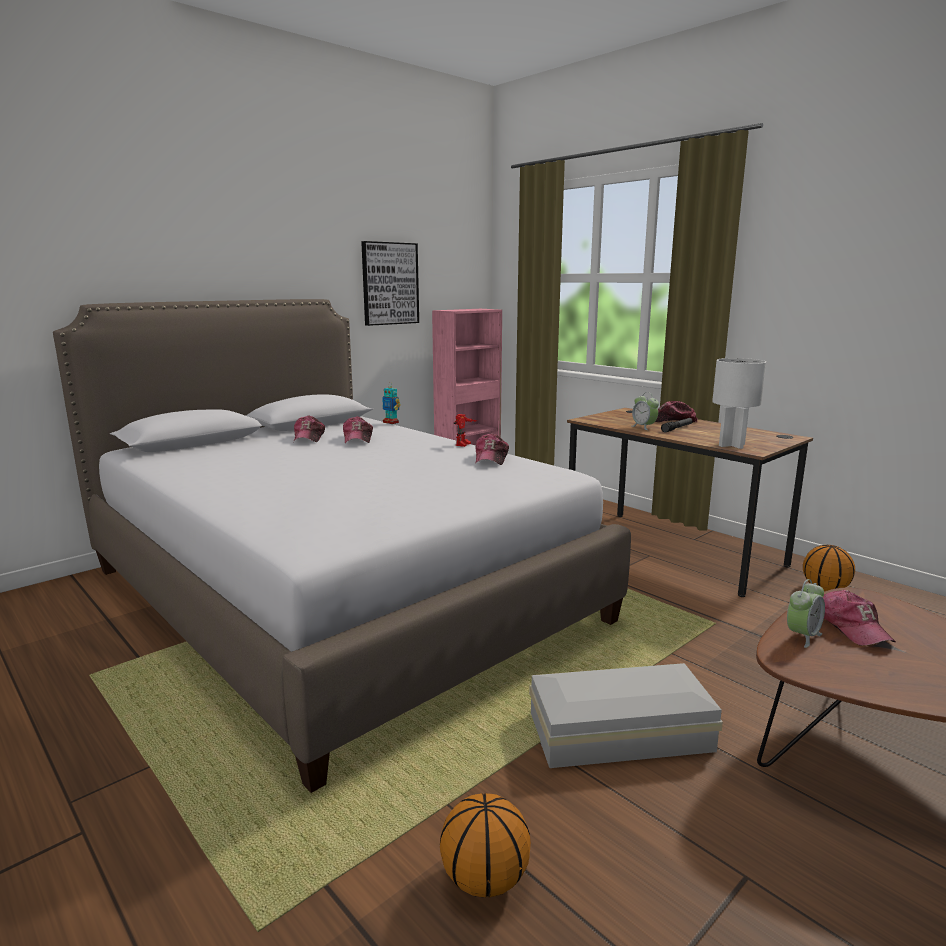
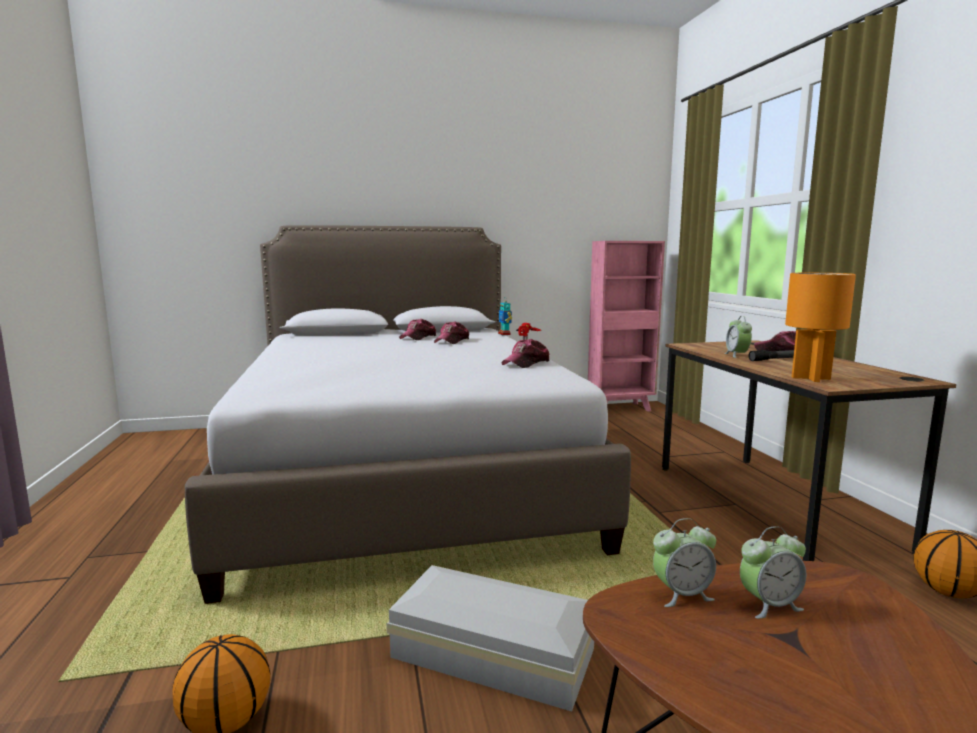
camera: 30 degrees right, 5 degrees down
picture [361,241,419,326] -> none
white table lamp [712,358,766,449] -> orange table lamp [785,273,856,382]
cap [823,590,896,646] -> alarm clock [740,526,806,619]

